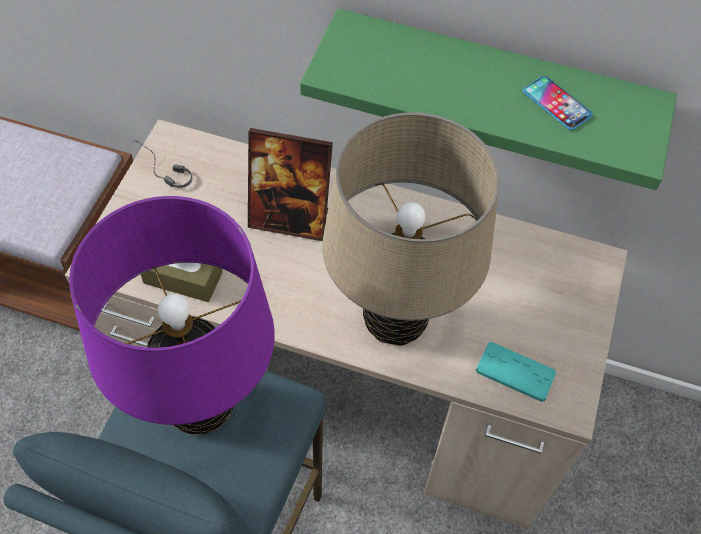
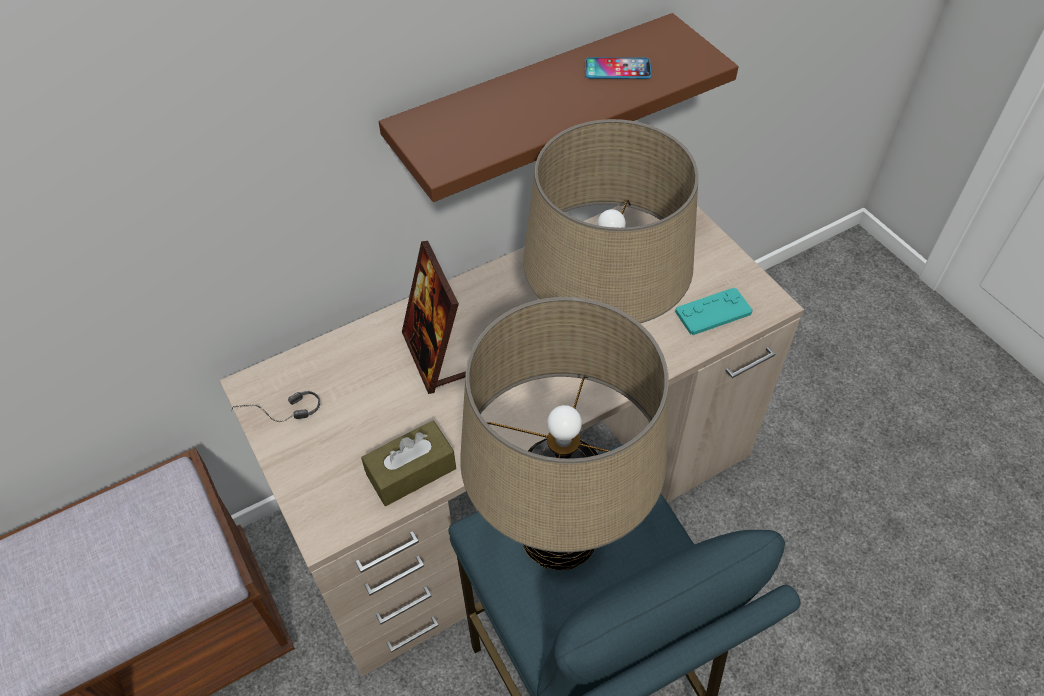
camera: 45 degrees left, 5 degrees down
purple table lamp [69,196,275,435] -> beige table lamp [460,297,669,570]
picture frame [248,128,333,241] -> picture frame turned 105 degrees clockwise [402,241,466,394]
green shelf [300,8,677,190] -> brown shelf [379,13,738,202]

